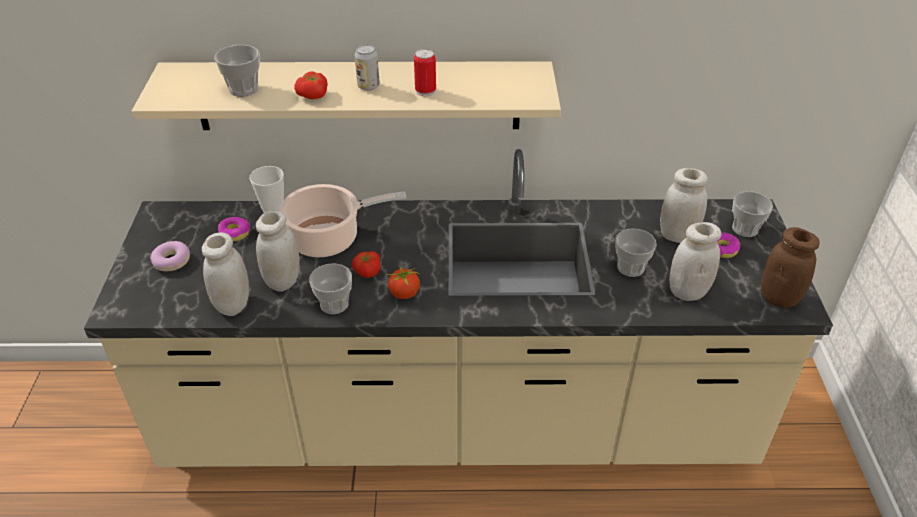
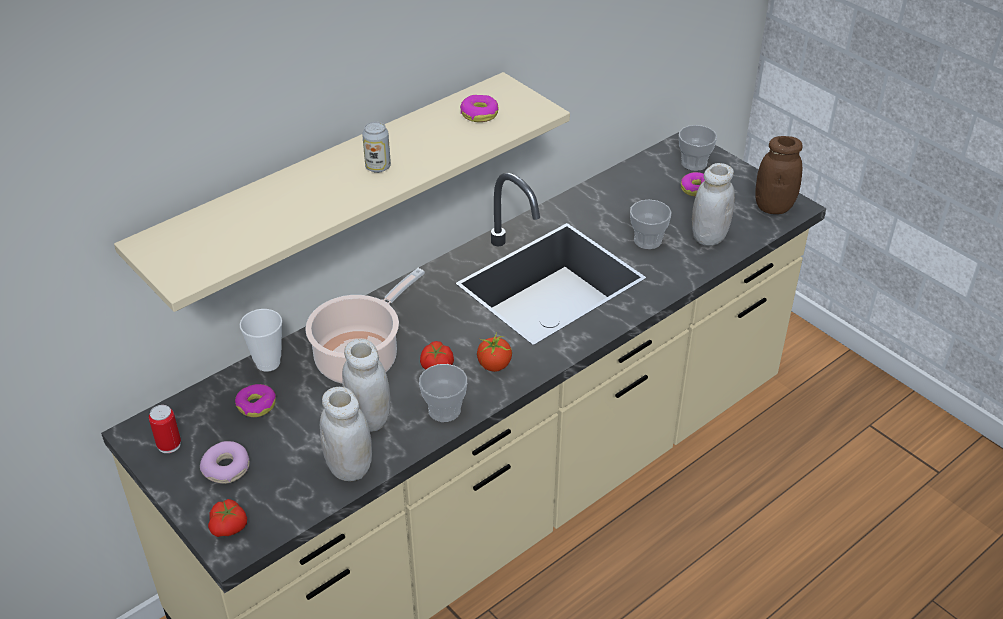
camera: 40 degrees left, 0 degrees up
cup [214,45,260,97] -> none
tomato [294,71,328,99] -> tomato moved to [208,499,247,537]
can [414,49,436,96] -> can moved to [149,405,181,453]
white jar [660,168,708,243] -> none
none -> donut [460,95,499,122]

